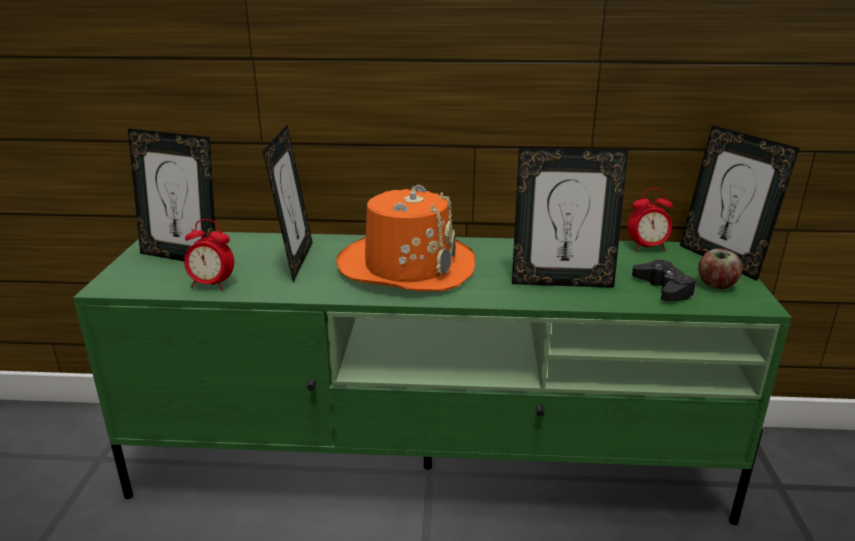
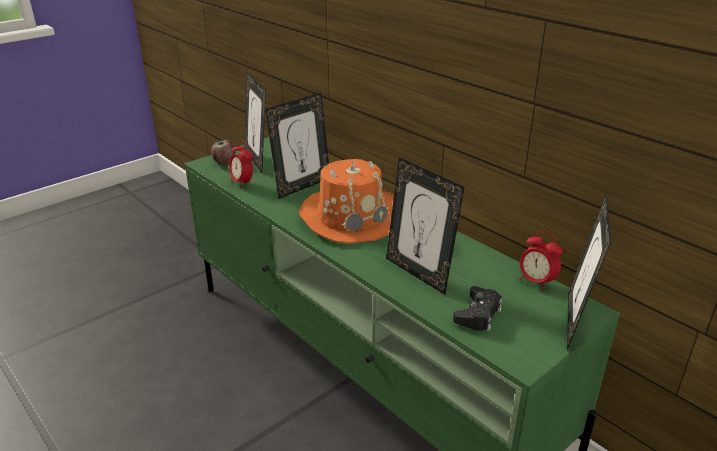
camera: 45 degrees right, 5 degrees up
apple [698,249,742,289] -> apple moved to [211,140,236,164]

